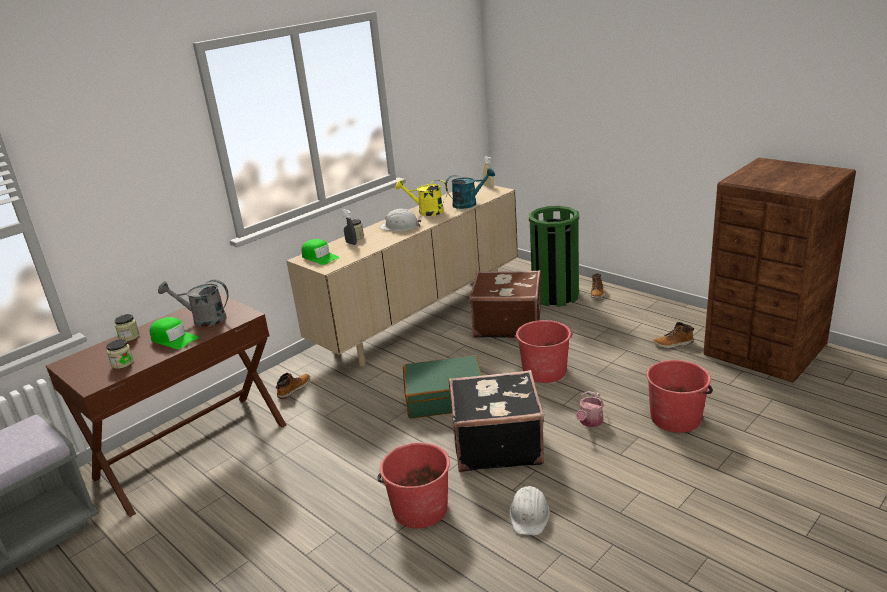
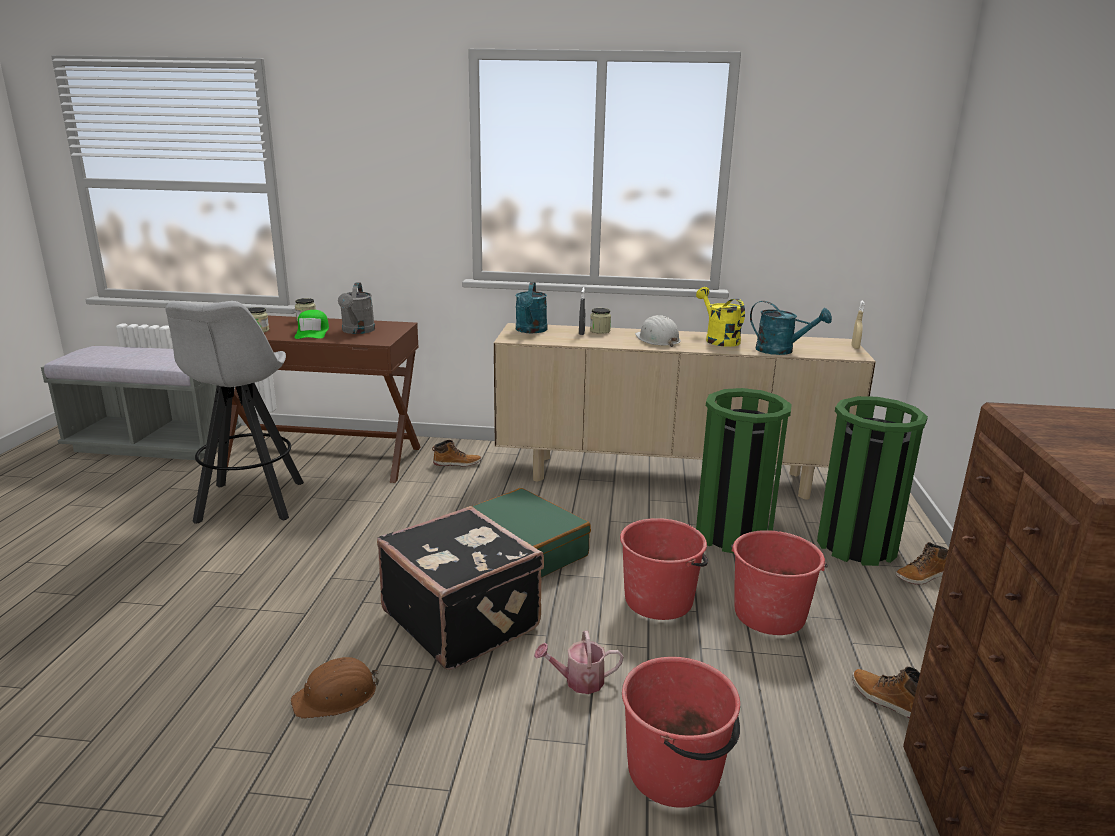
camera: 50 degrees right, 5 degrees down
grey watering can [158,280,229,327] -> grey watering can turned 150 degrees counterclockwise [338,283,375,334]
green cap [301,239,339,265] -> turquoise watering can [516,282,547,333]
red bucket [377,442,450,529] -> red bucket moved to [731,530,828,635]
brown suitcase [469,270,541,338] -> green trash can [696,388,792,553]
white hard hat [510,486,550,535] -> brown hard hat [291,657,379,719]
none -> grey stool [165,301,304,524]

